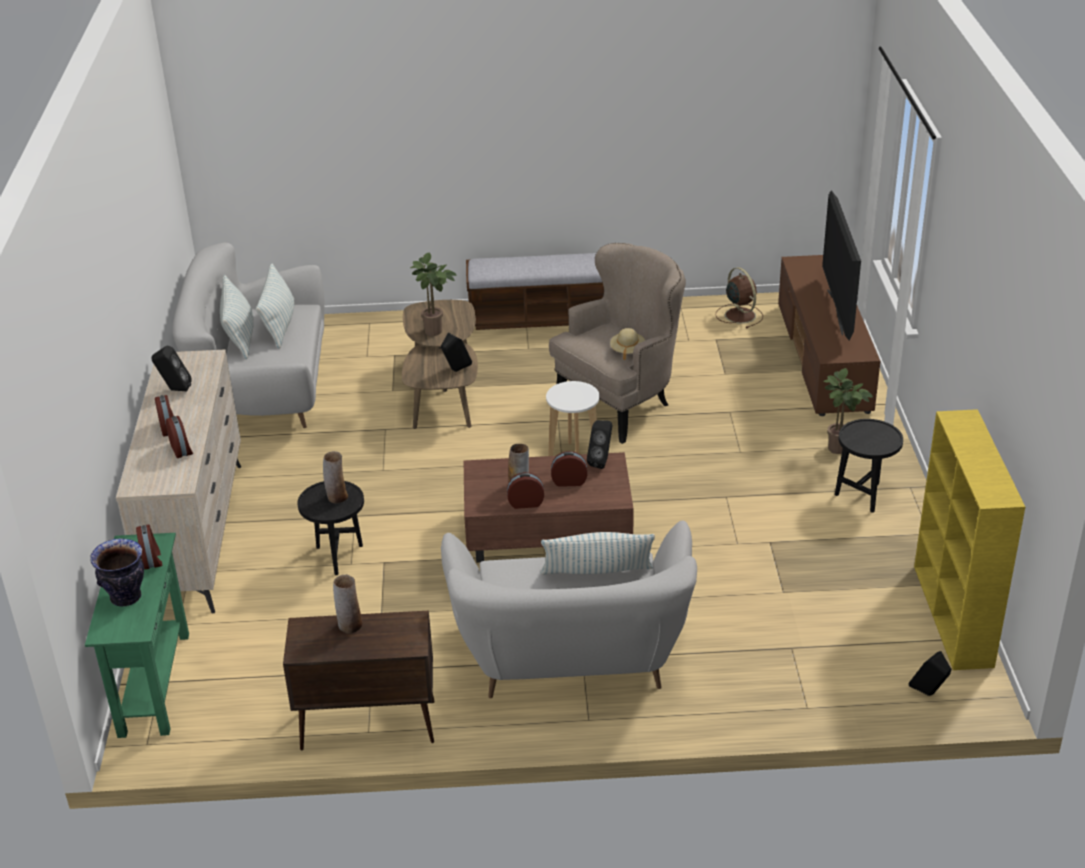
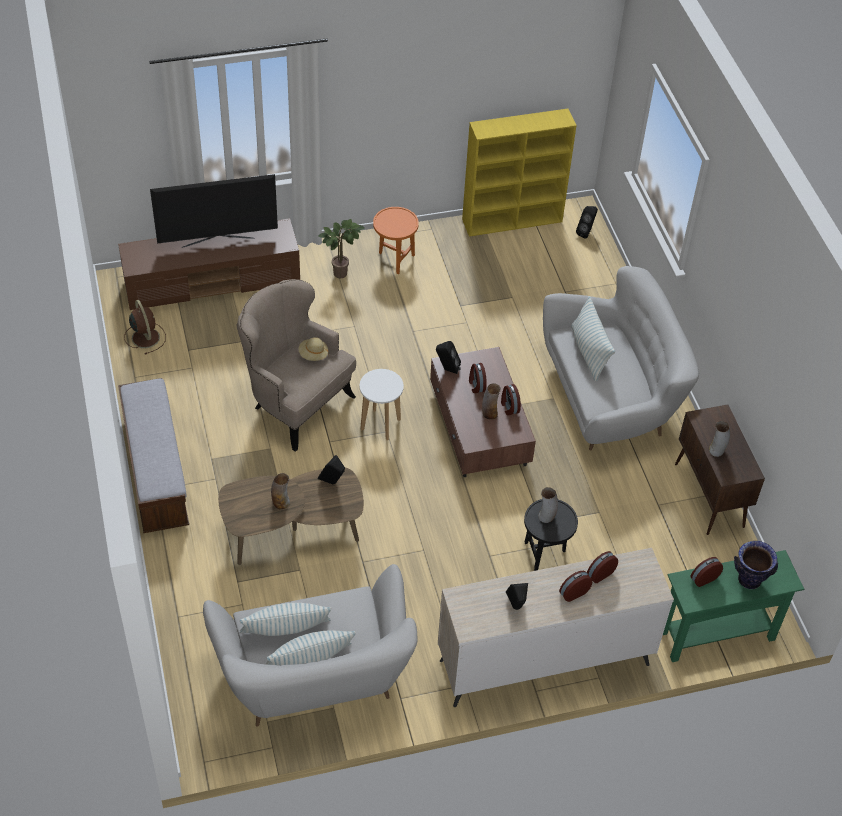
camera: 105 degrees left, 15 degrees up
potted plant [410,253,457,336] -> vase [271,473,290,510]
brown fan [715,267,763,328] -> brown fan turned 105 degrees clockwise [124,300,166,355]
black side table [835,419,903,513] -> orange side table [373,207,419,274]

